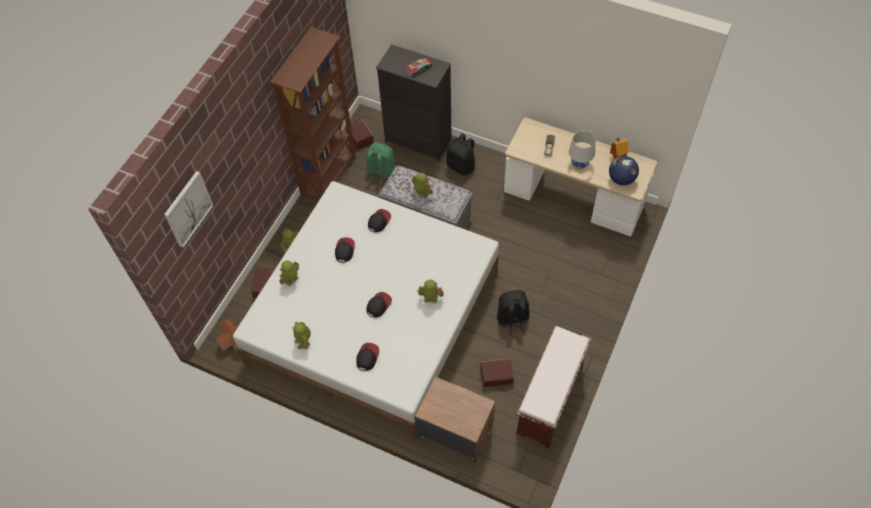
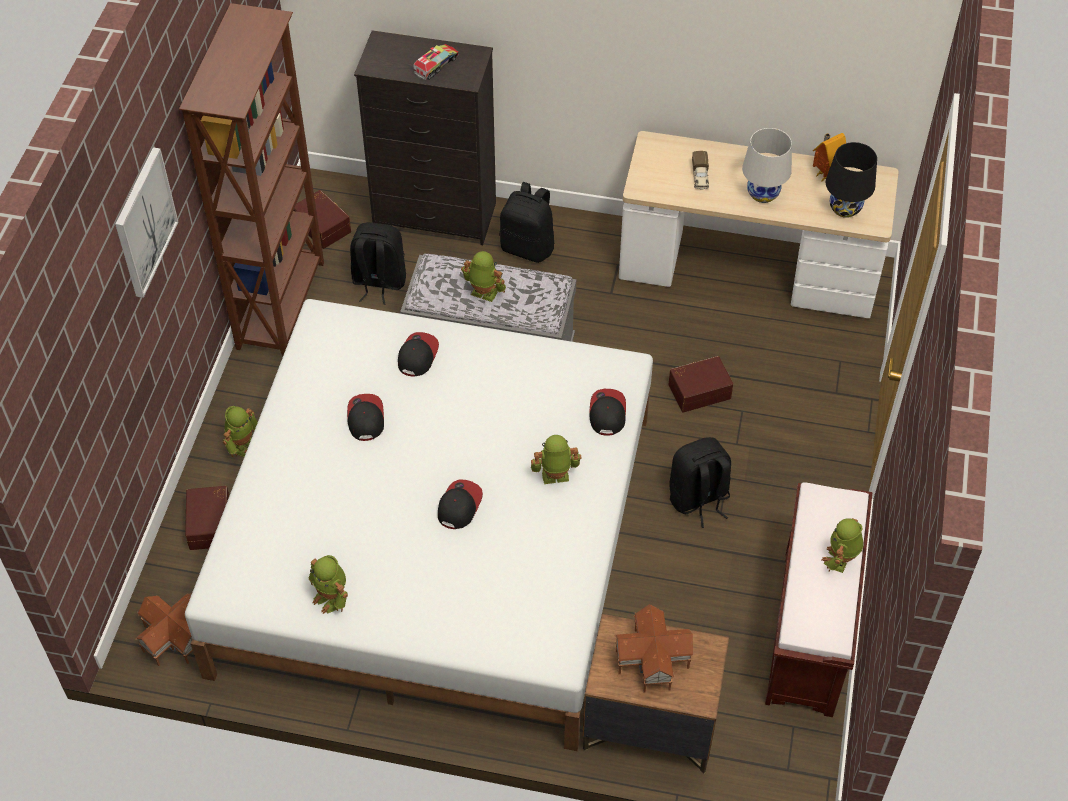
camera: 15 degrees left, 5 degrees down
picture [164,171,213,248] -> picture moved to [115,147,178,298]
toy robot [279,260,299,286] -> toy robot moved to [821,518,863,573]
cap [356,343,379,371] -> cap moved to [589,389,626,436]
green backpack [366,142,395,185] -> black backpack [350,222,406,305]
brown storage box [480,358,514,387] -> brown storage box moved to [668,356,733,413]
globe [609,156,639,185] -> black table lamp [826,142,877,218]
none -> toy house [614,604,694,692]

